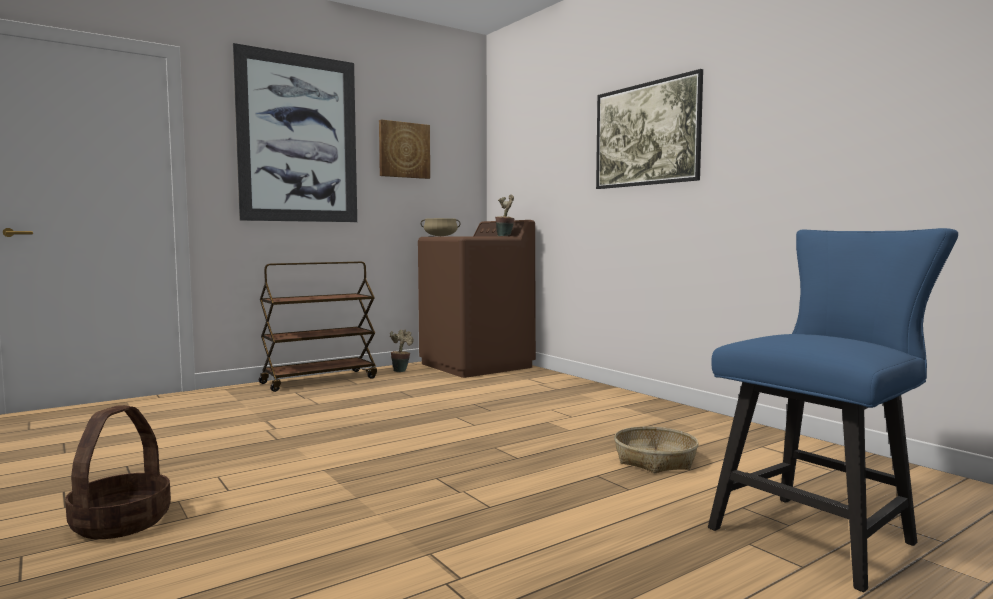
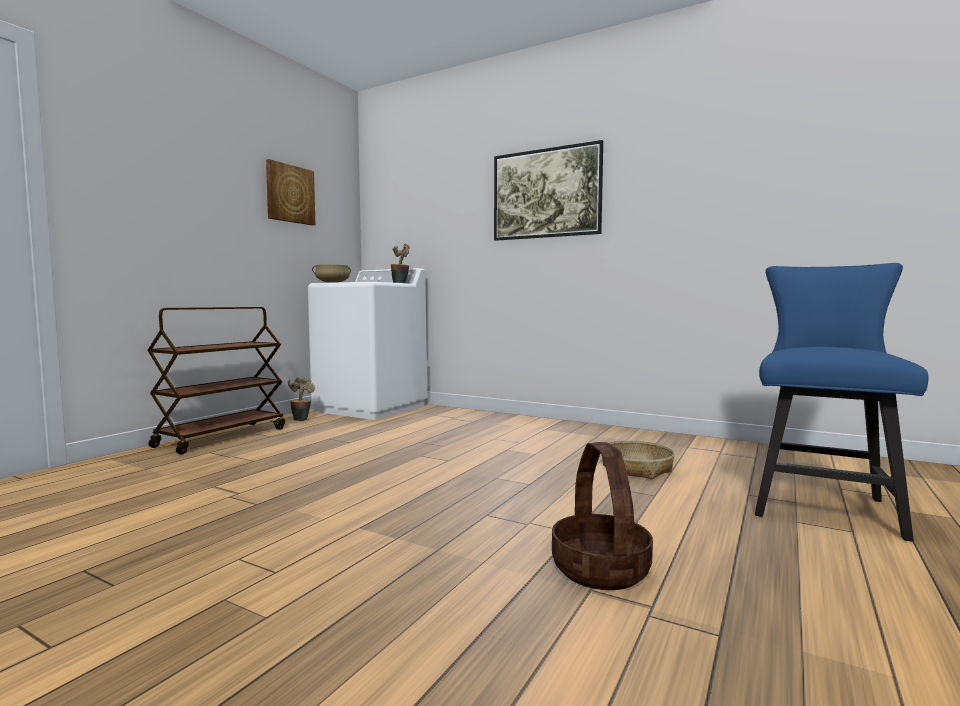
camera: 25 degrees left, 0 degrees up
basket [65,405,171,539] -> basket moved to [552,442,653,590]
picture [233,43,357,222] -> none
brown washing machine [418,220,536,378] -> white washing machine [308,268,428,420]

